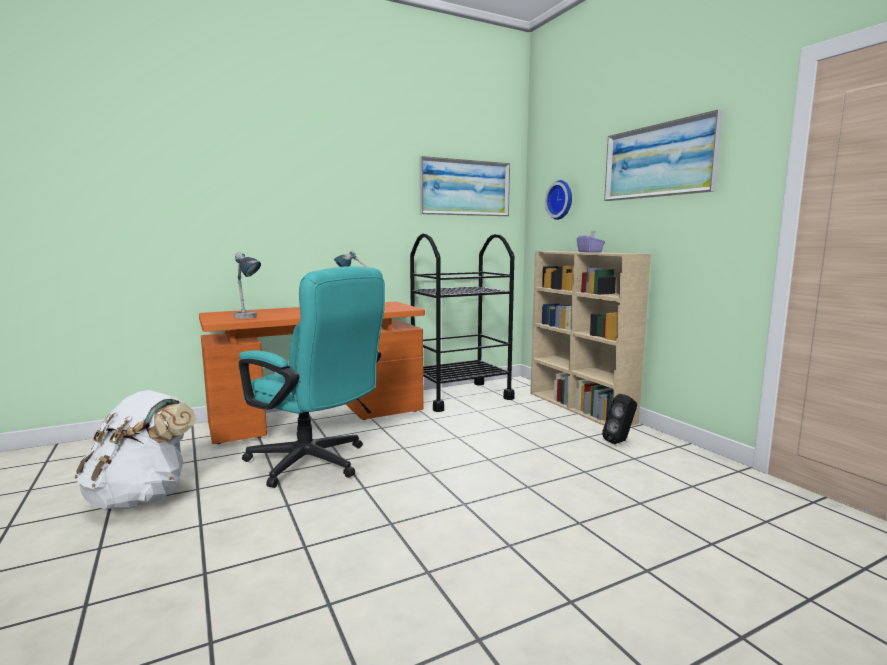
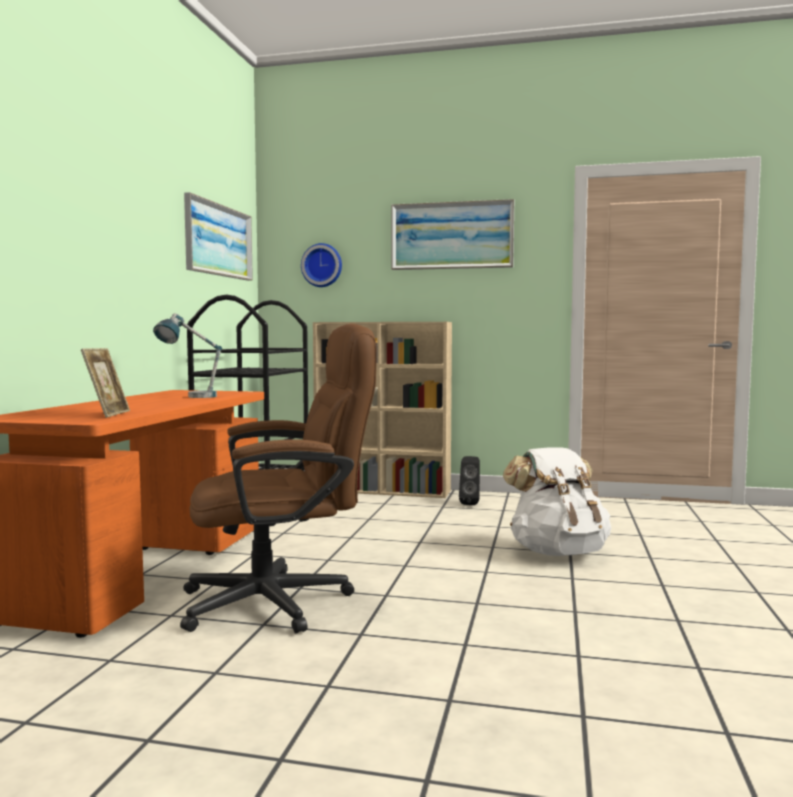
camera: 50 degrees left, 5 degrees down
white backpack [74,390,197,510] -> white backpack moved to [503,447,611,556]
table lamp [234,252,261,319] -> picture frame [81,348,130,418]
turquoise office chair [239,266,385,488] -> brown office chair [180,323,377,633]
purple tissue box [577,230,605,253] -> none

